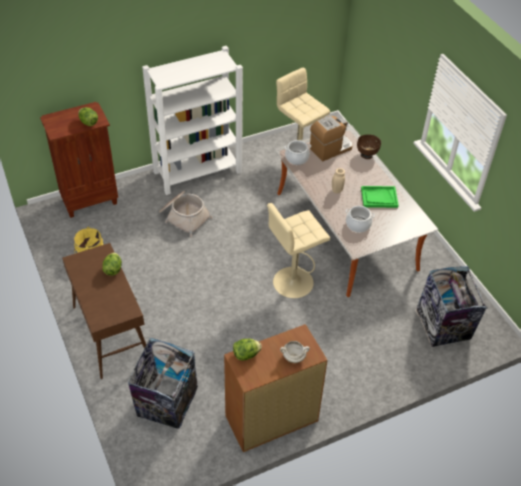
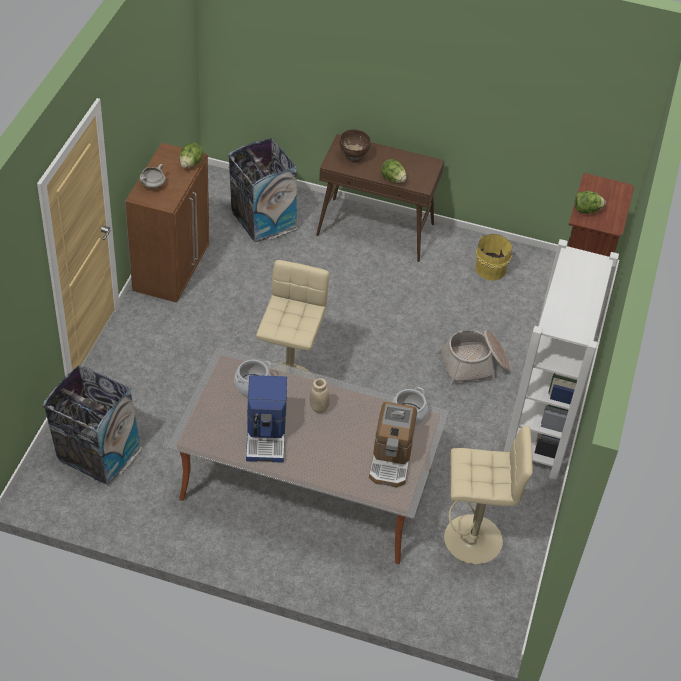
camera: 130 degrees right, 0 degrees up
brown bowl [357,134,381,159] -> brown bowl moved to [340,129,371,162]
green tray [361,186,399,208] -> coffee machine [246,375,287,463]

